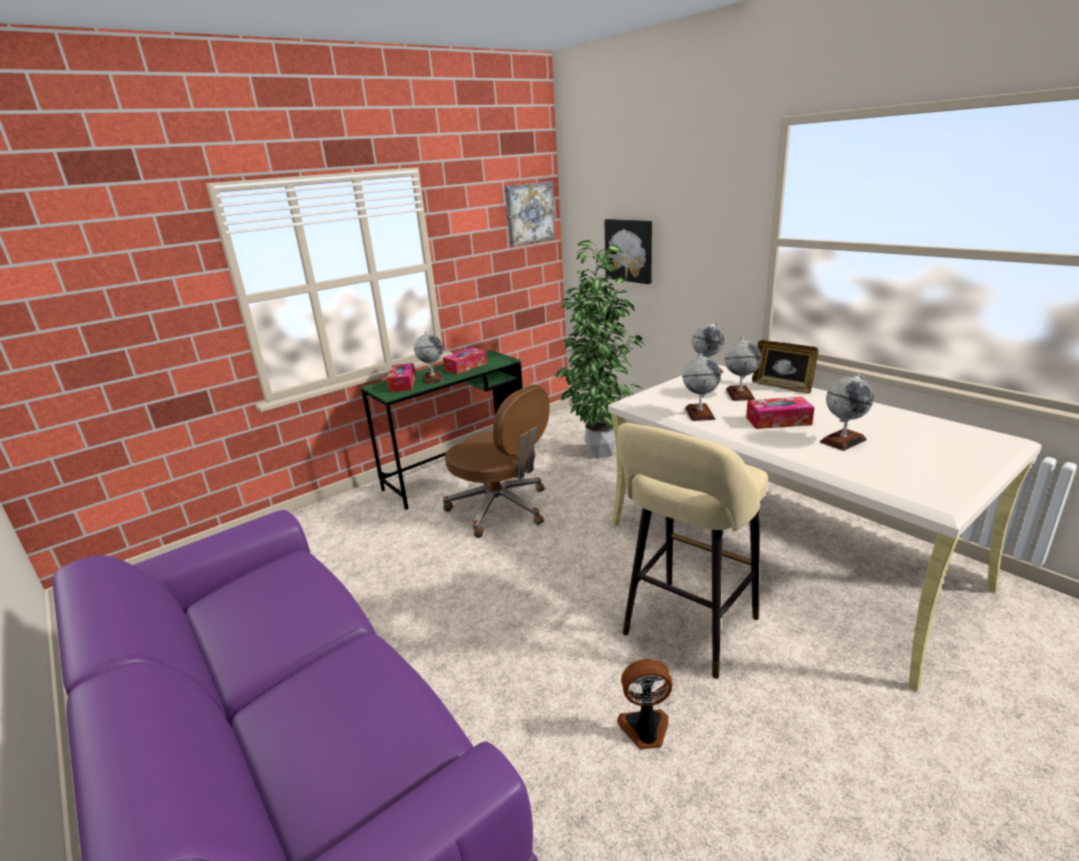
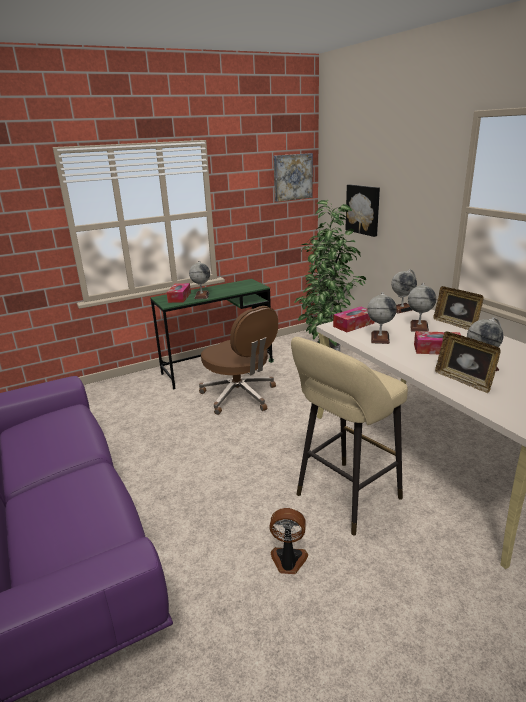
camera: 10 degrees right, 0 degrees up
tissue box [443,348,488,374] -> tissue box moved to [333,307,375,332]
none -> picture frame [435,332,501,393]

